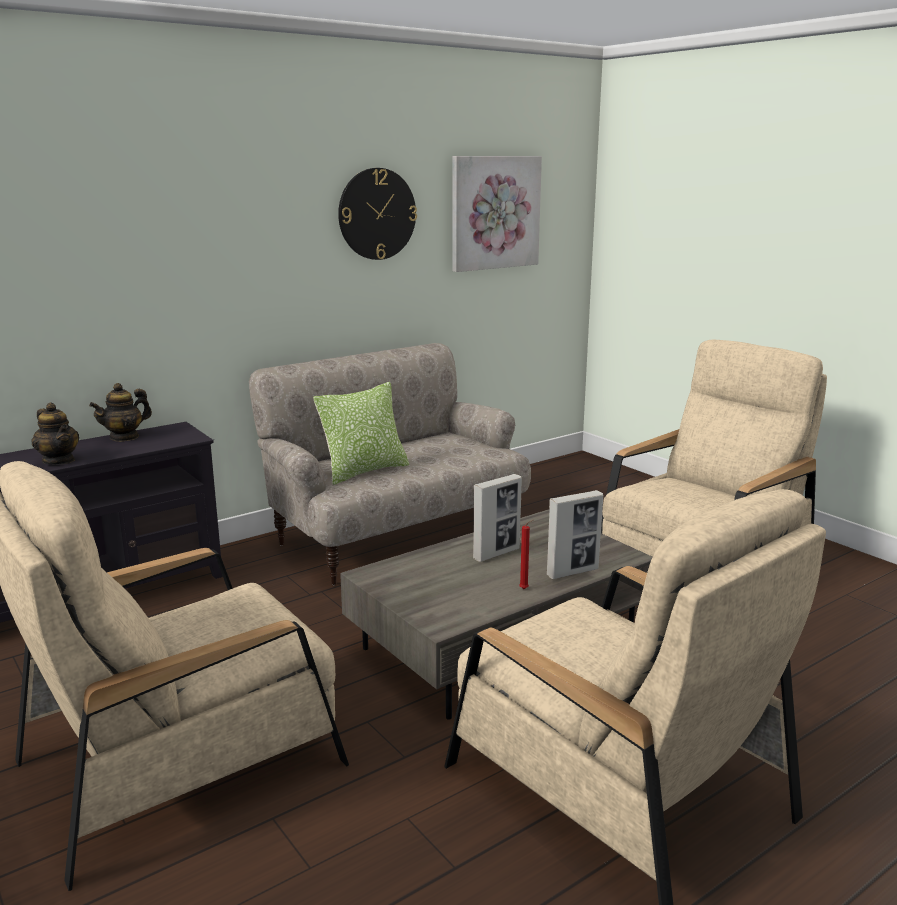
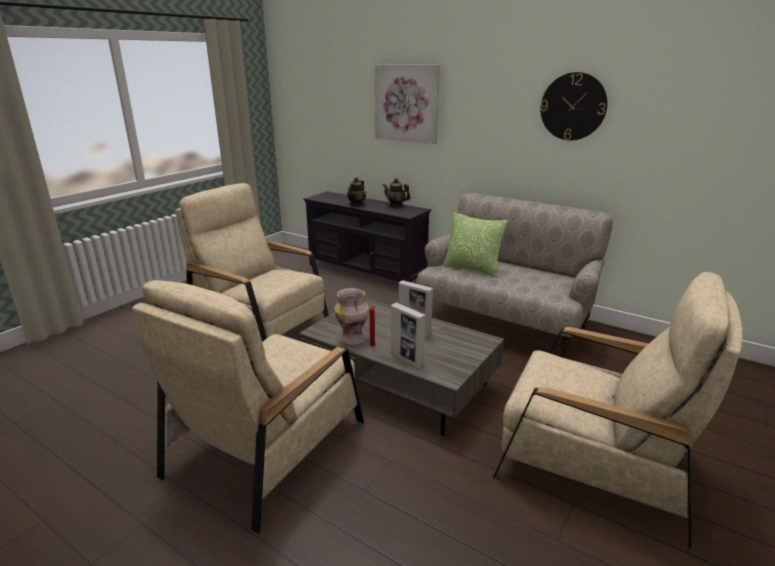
camera: 70 degrees right, 5 degrees up
picture [452,156,542,272] -> picture moved to [375,64,440,144]
none -> vase [334,288,369,344]

